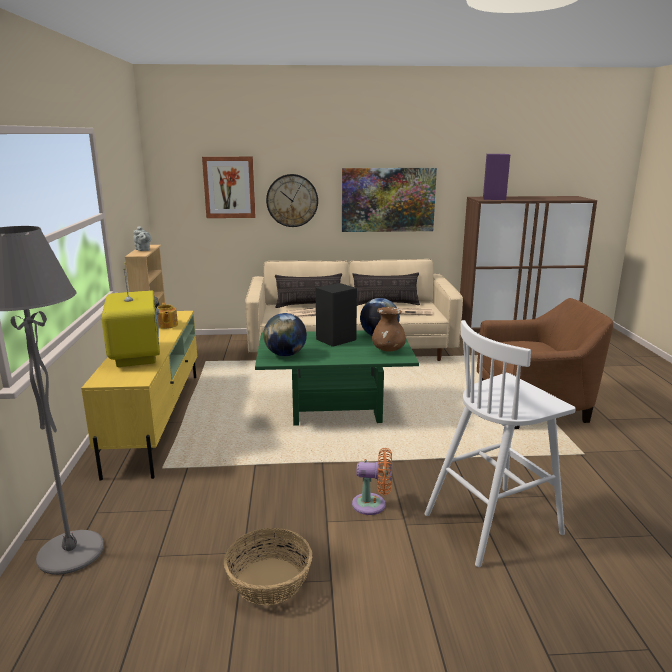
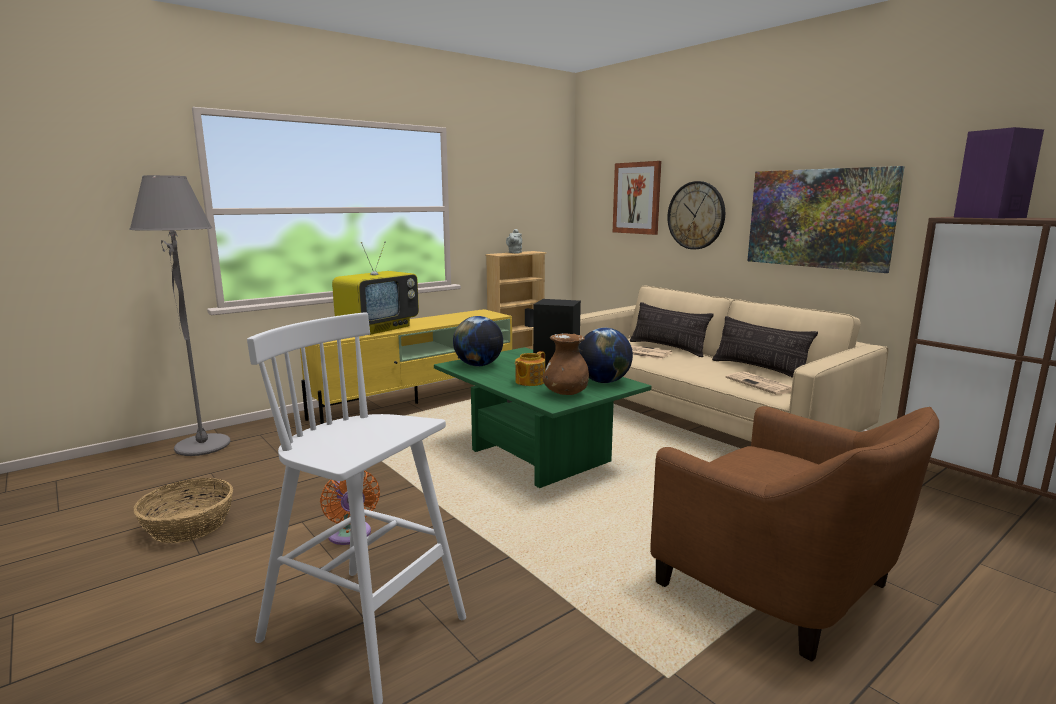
camera: 55 degrees right, 5 degrees down
teapot [157,303,178,329] -> teapot moved to [515,351,545,386]

